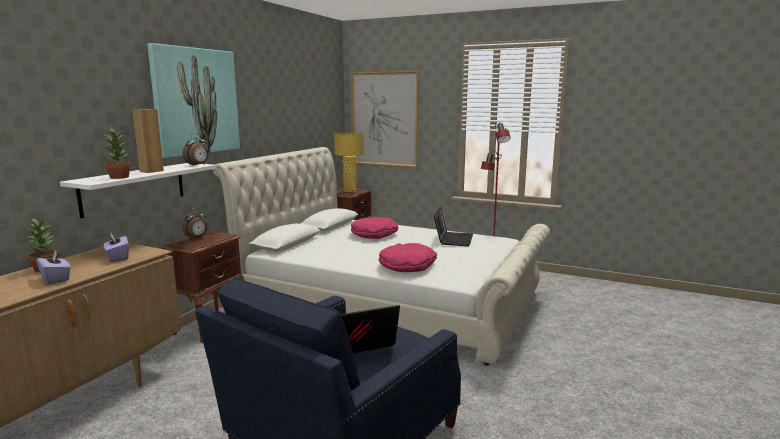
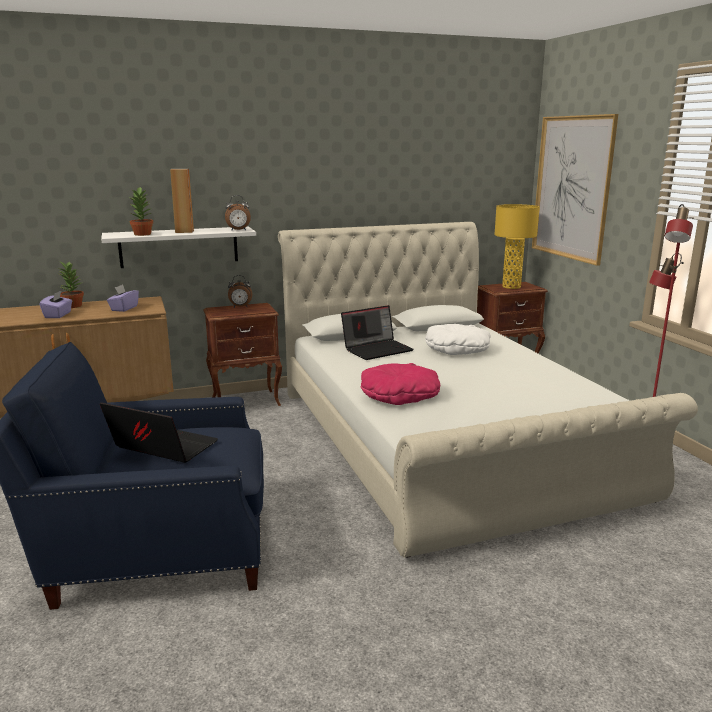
camera: 45 degrees right, 5 degrees up
picture [147,43,240,158] -> none
pink pillow [351,217,398,239] -> white pillow [425,324,491,355]
laptop [434,207,473,246] -> laptop moved to [341,305,414,360]

